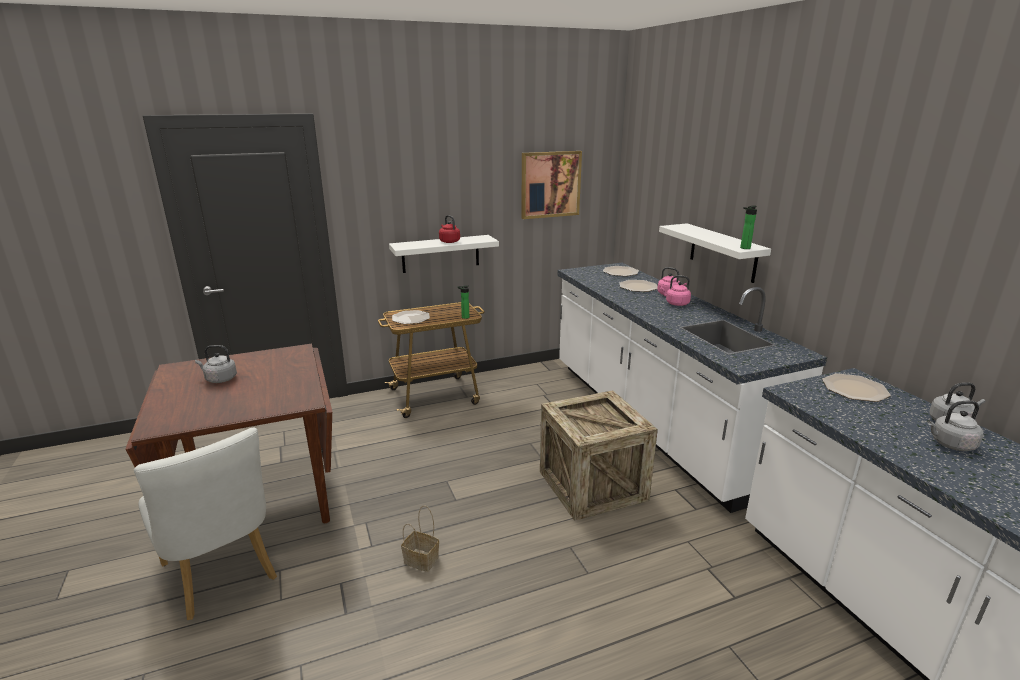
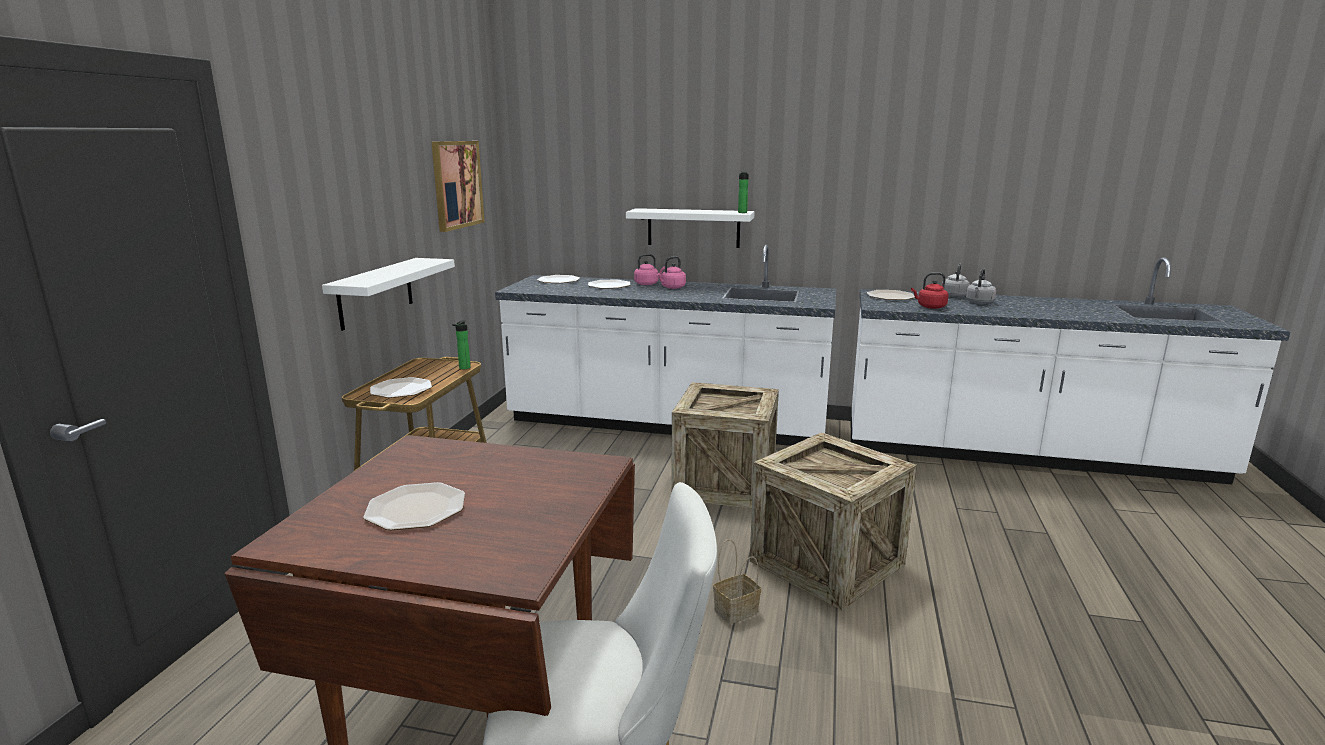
camera: 55 degrees left, 5 degrees down
grey kettle [195,345,237,383] -> plate [363,482,465,530]
red kettle [439,215,460,243] -> red kettle moved to [911,272,948,309]
none -> crate [750,432,917,610]

